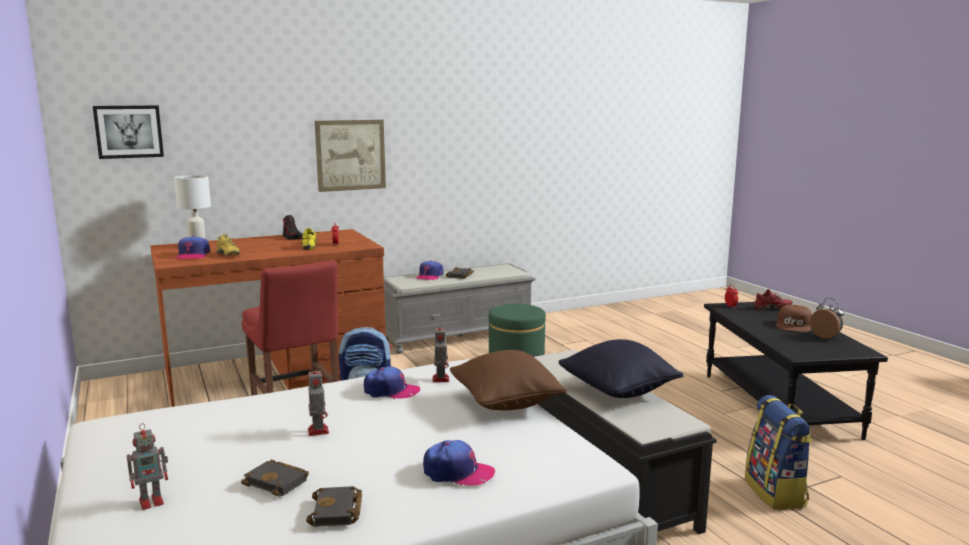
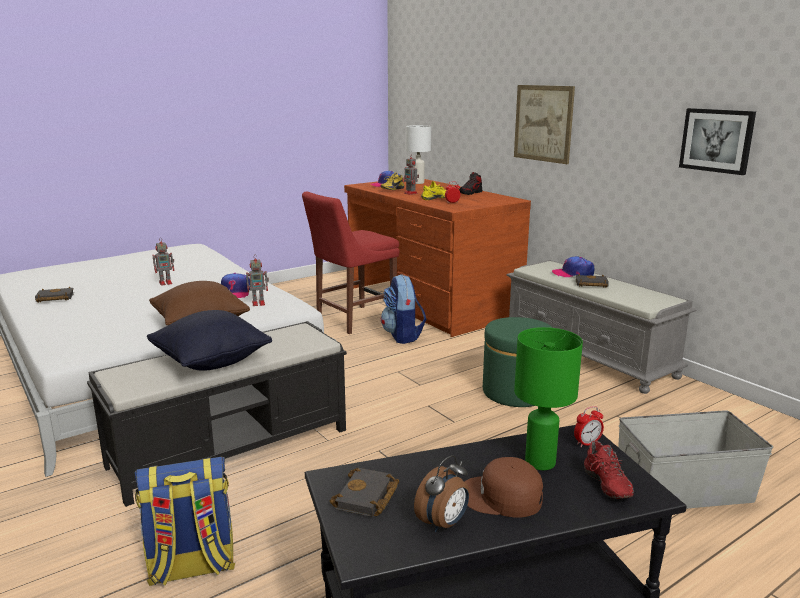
camera: 80 degrees right, 5 degrees up
picture [93,105,164,159] -> picture moved to [679,108,756,175]
toy robot [127,423,168,510] -> toy robot moved to [402,154,419,195]
black book [241,459,309,497] -> black book moved to [330,468,399,517]
cap [423,440,495,486] -> none
none -> green table lamp [514,327,583,470]
none -> grey storage box [618,410,773,509]

